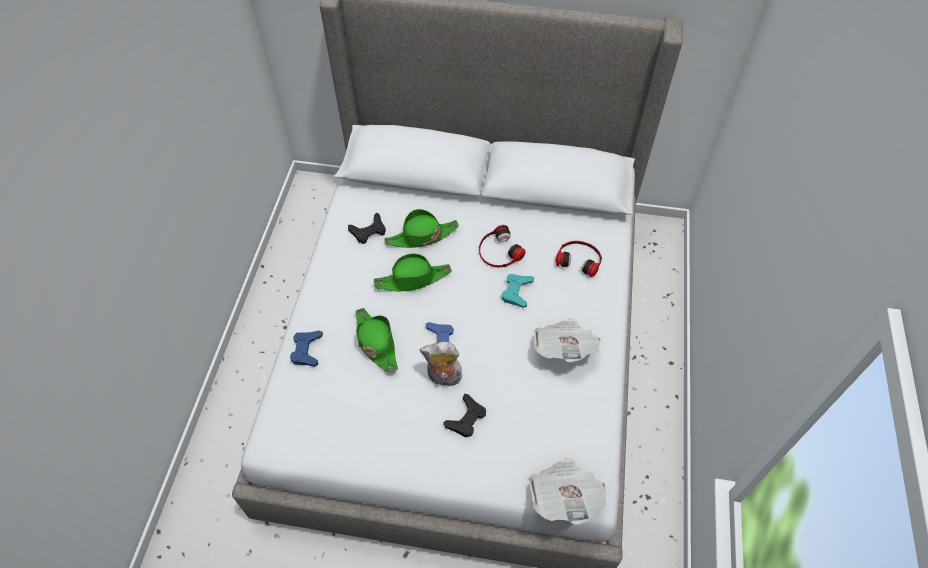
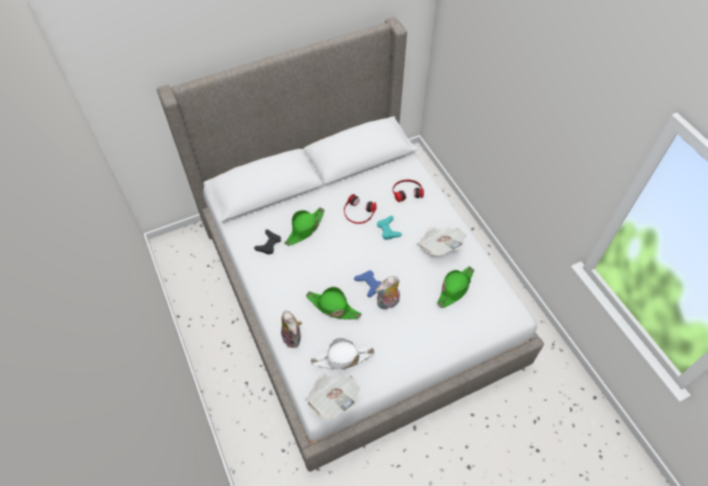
camera: 35 degrees left, 0 degrees up
blue game controller [290,330,323,367] -> plush toy [281,310,302,348]
green hat [374,254,452,292] -> green hat moved to [437,267,474,308]
black game controller [443,394,486,437] -> none
newspaper [530,458,607,525] -> newspaper moved to [305,374,360,419]
none -> white hat [311,338,374,369]

